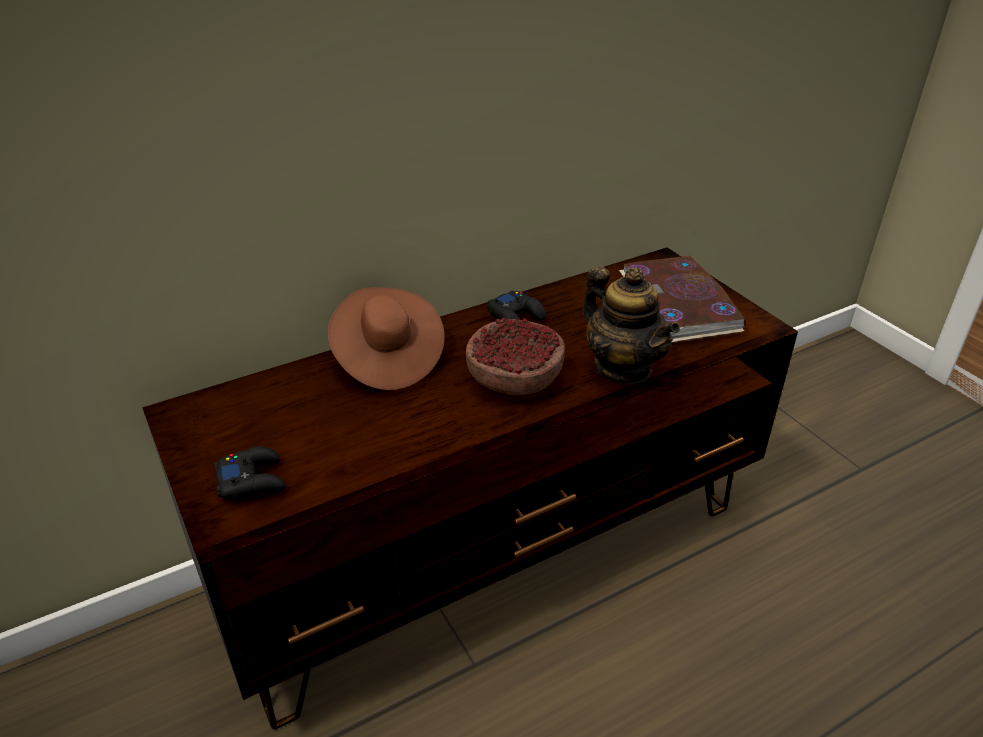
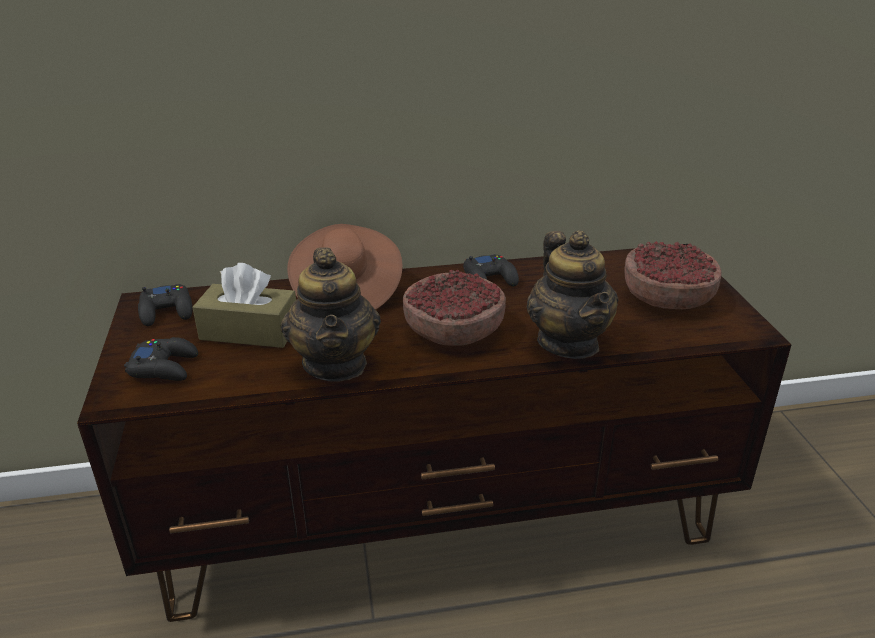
camera: 20 degrees right, 5 degrees down
book [619,256,746,343] -> bowl [625,241,722,309]
none -> black game controller [138,284,193,326]
none -> brown tissue box [192,263,296,348]
none -> teapot [281,247,381,382]

